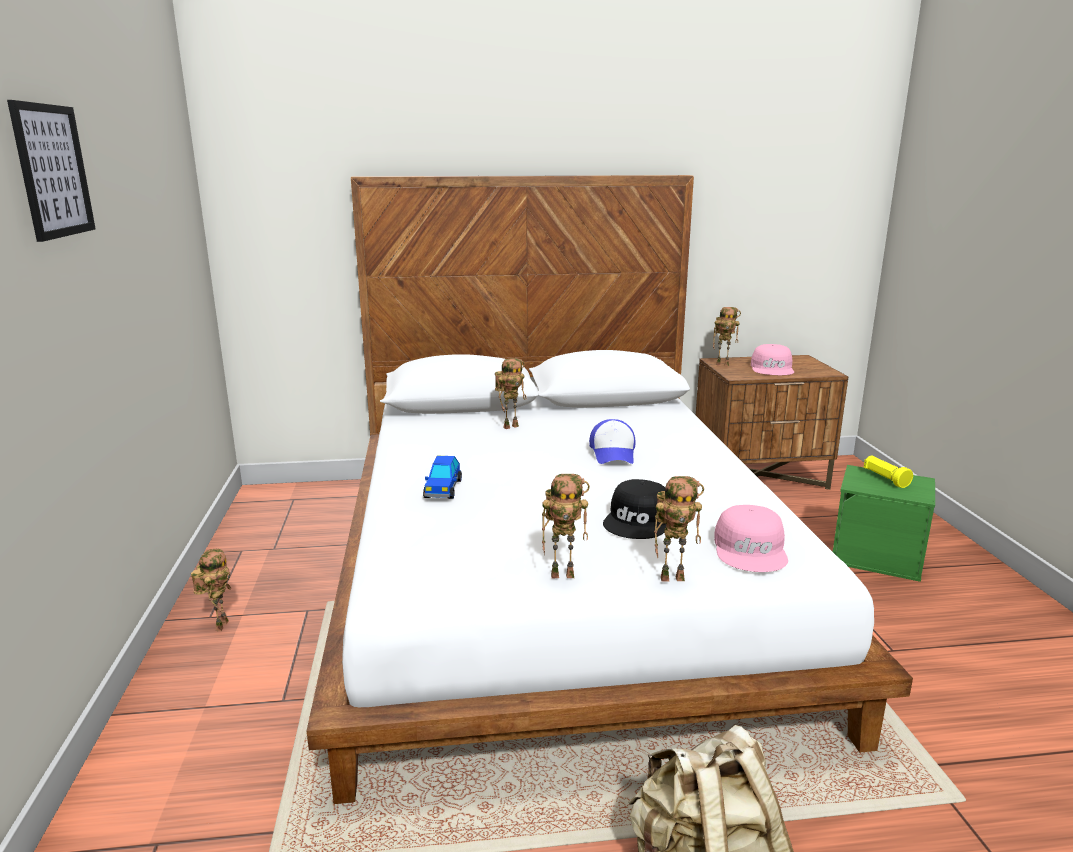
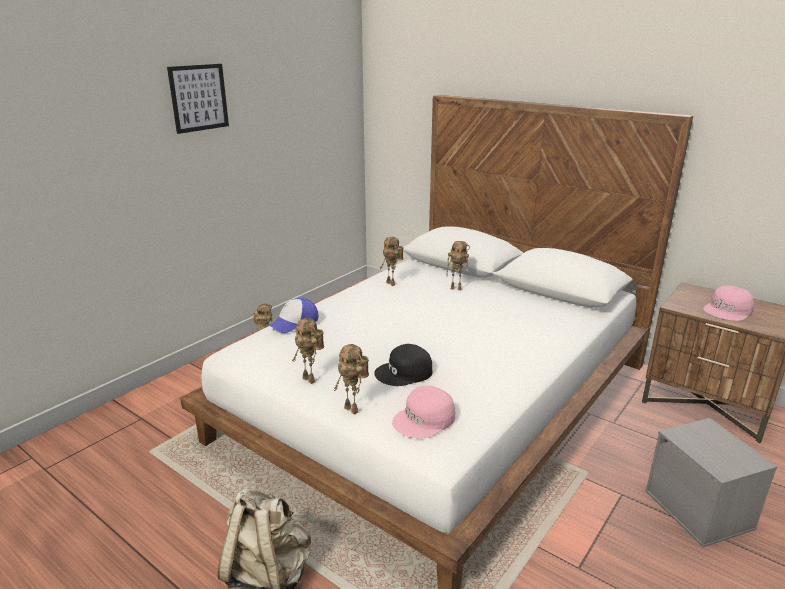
camera: 45 degrees right, 5 degrees up
toy car [423,456,462,499] -> none
cap [589,419,635,464] -> cap moved to [269,298,319,333]
toy robot [713,307,741,366] -> toy robot moved to [381,237,403,286]
green storage box [833,465,935,582] -> grey storage box [645,418,777,547]
yellow flashlight [864,455,913,488] -> none

